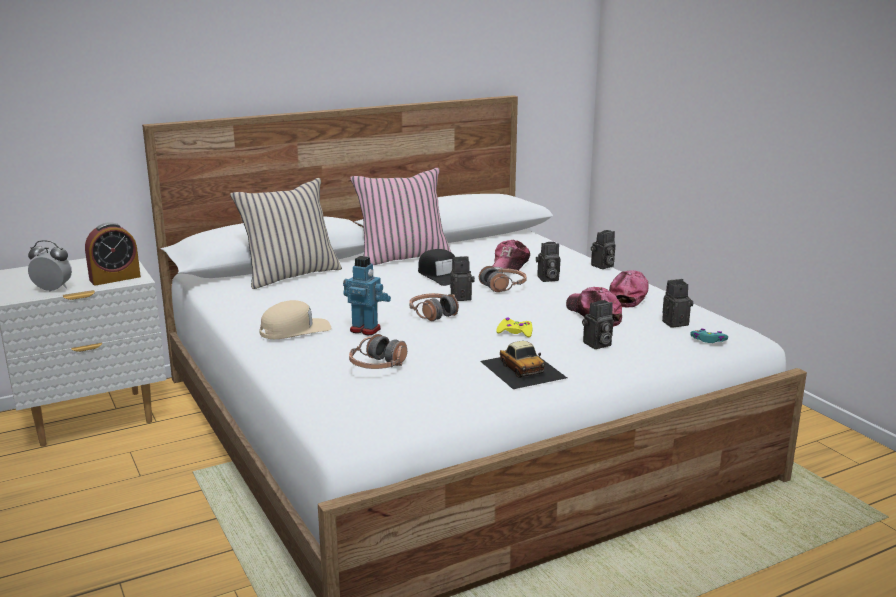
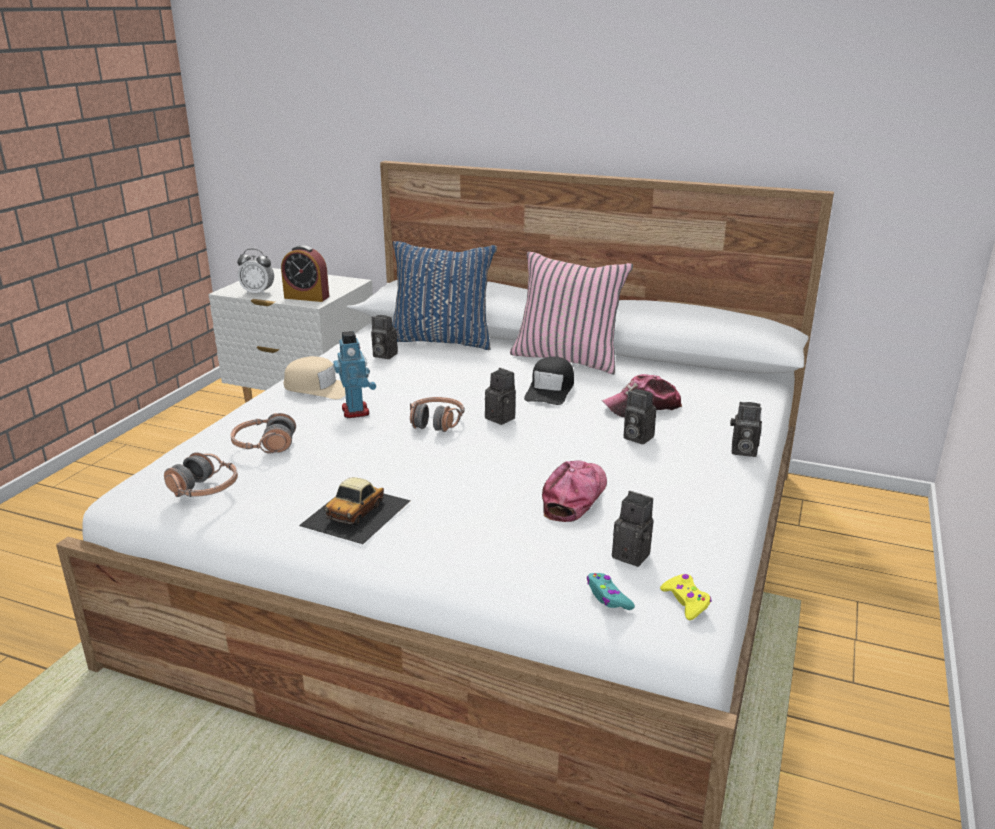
camera: 50 degrees right, 5 degrees up
alarm clock [28,240,72,292] -> alarm clock turned 135 degrees clockwise [237,249,274,296]
beige pillow [230,178,342,289] -> blue pillow [392,241,497,350]
headphones [479,266,527,292] -> headphones moved to [164,452,238,497]
yellow game controller [496,318,533,337] -> yellow game controller moved to [660,574,712,620]
camera [582,300,614,349] -> camera moved to [371,315,398,359]
cap [609,270,649,308] -> none

